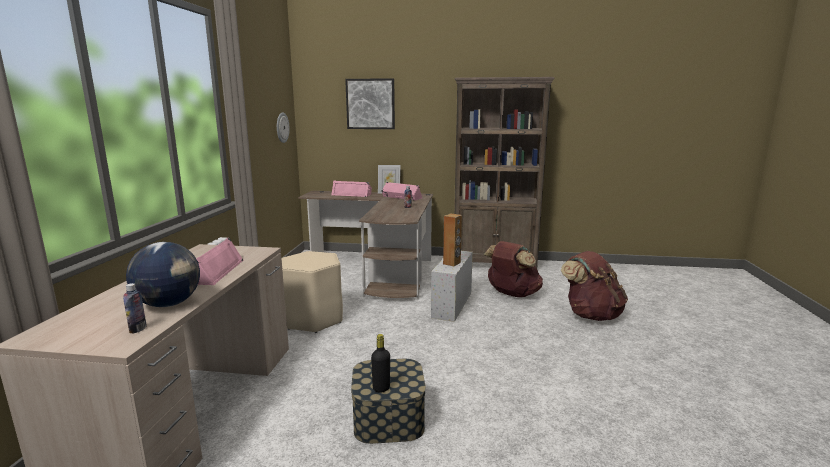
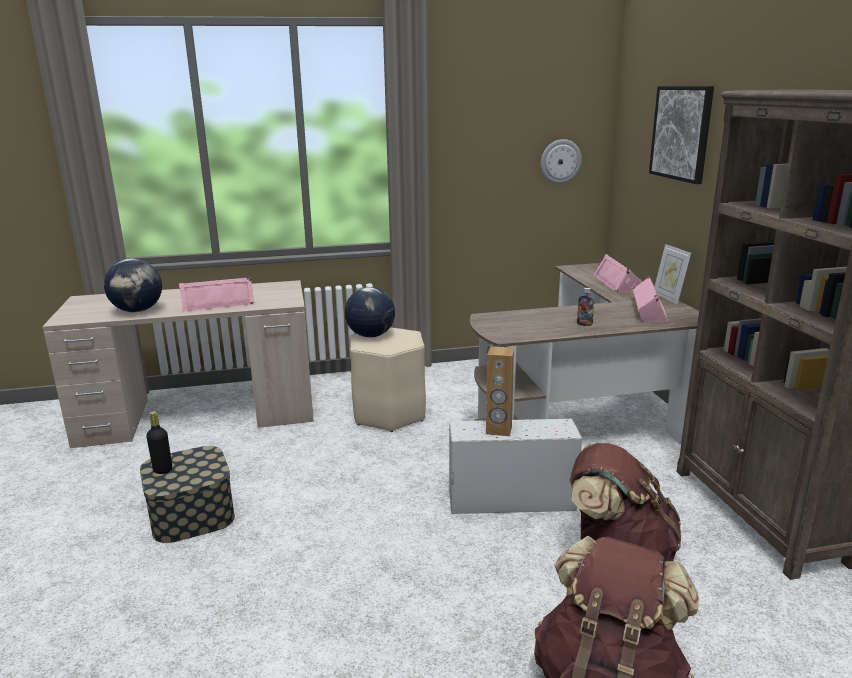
camera: 70 degrees right, 5 degrees up
bottle [123,283,147,334] -> none
none -> globe [345,287,395,338]

